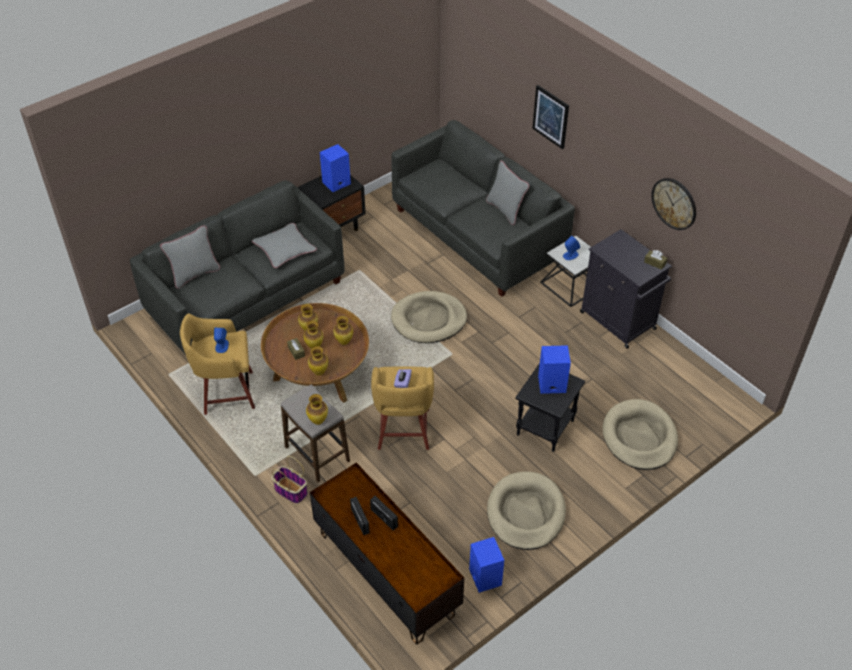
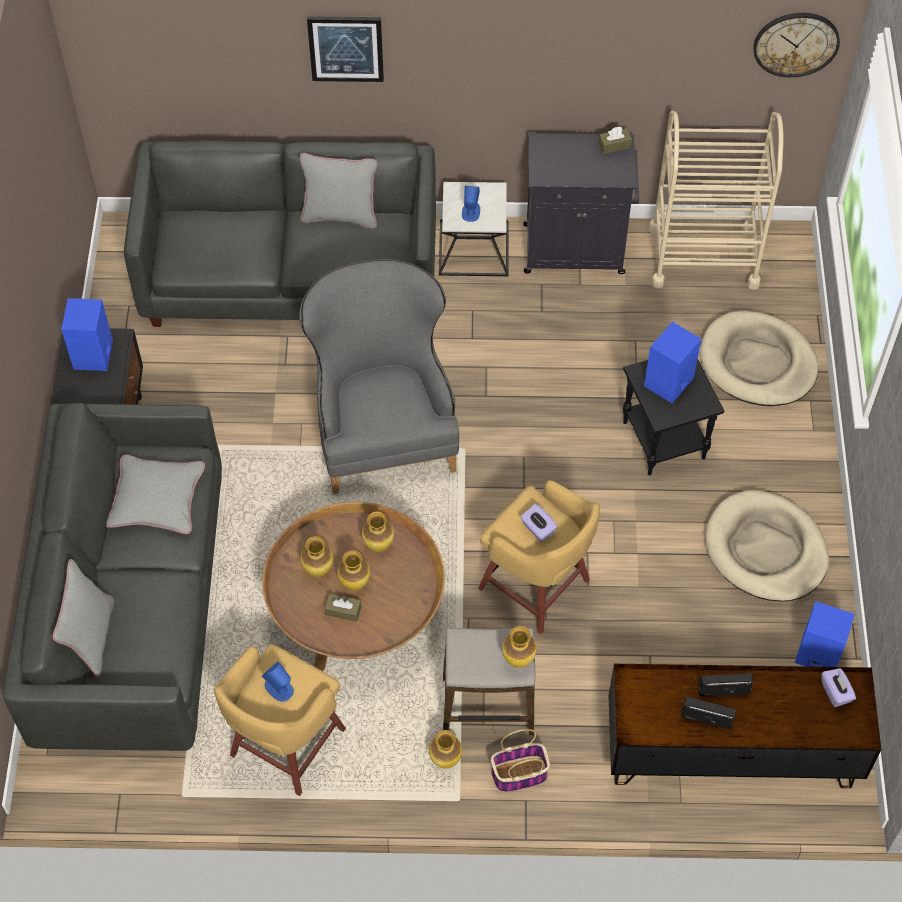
camera: 50 degrees left, 10 degrees up
vase [308,346,328,375] -> vase moved to [429,730,462,769]
beige dog bed [391,291,467,343] -> grey armchair [299,259,460,494]
wall clock [651,178,696,230] -> wall clock moved to [754,13,840,77]
none -> beige cart [649,111,783,290]
none -> purple tissue box [821,668,856,707]

